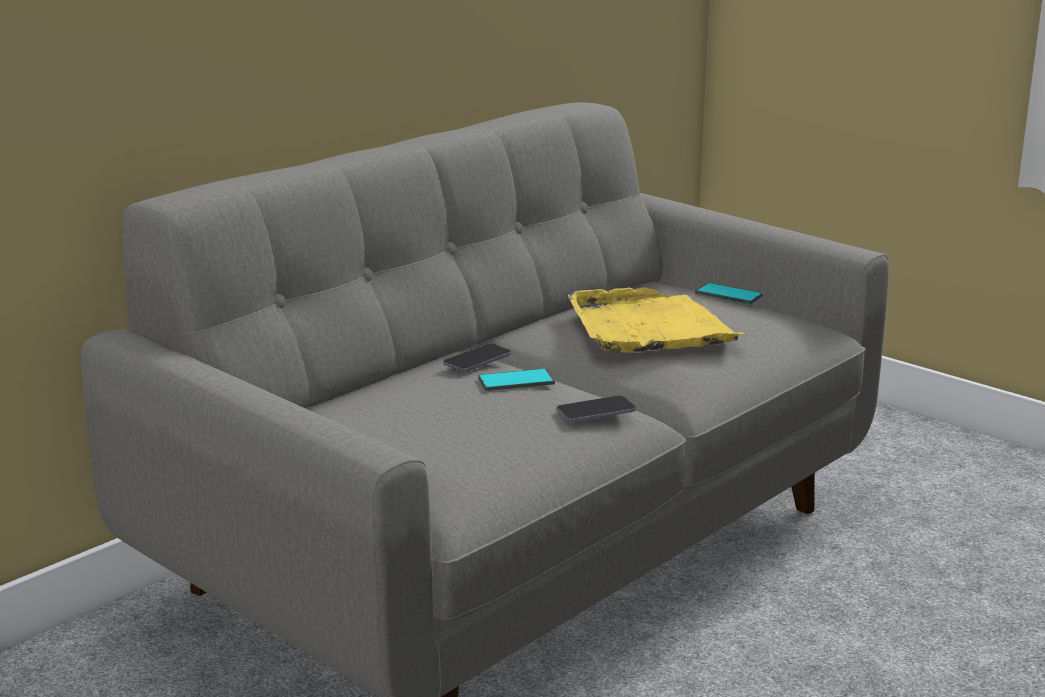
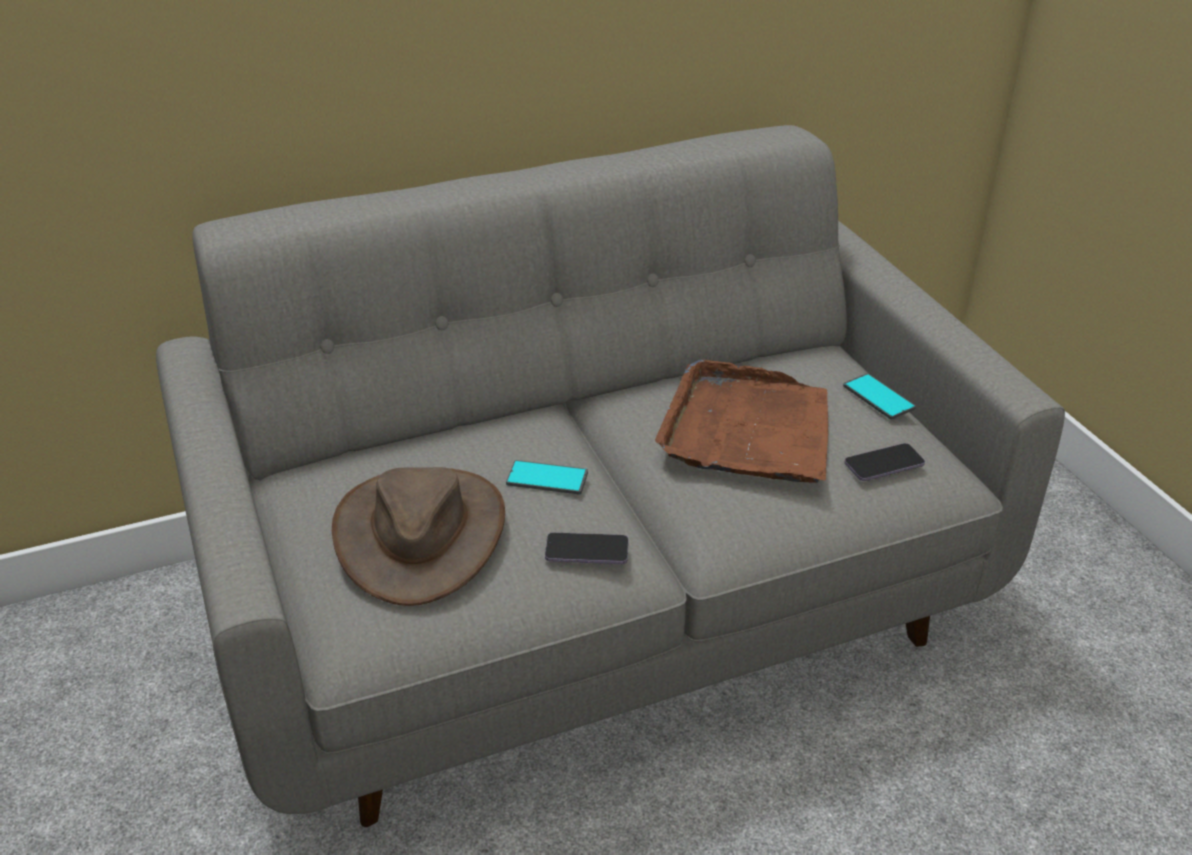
camera: 25 degrees right, 15 degrees up
phone [443,344,511,372] -> phone moved to [845,443,925,481]
yellow tray [568,287,744,352] -> brown tray [655,359,828,483]
none -> brown hat [332,467,505,606]

